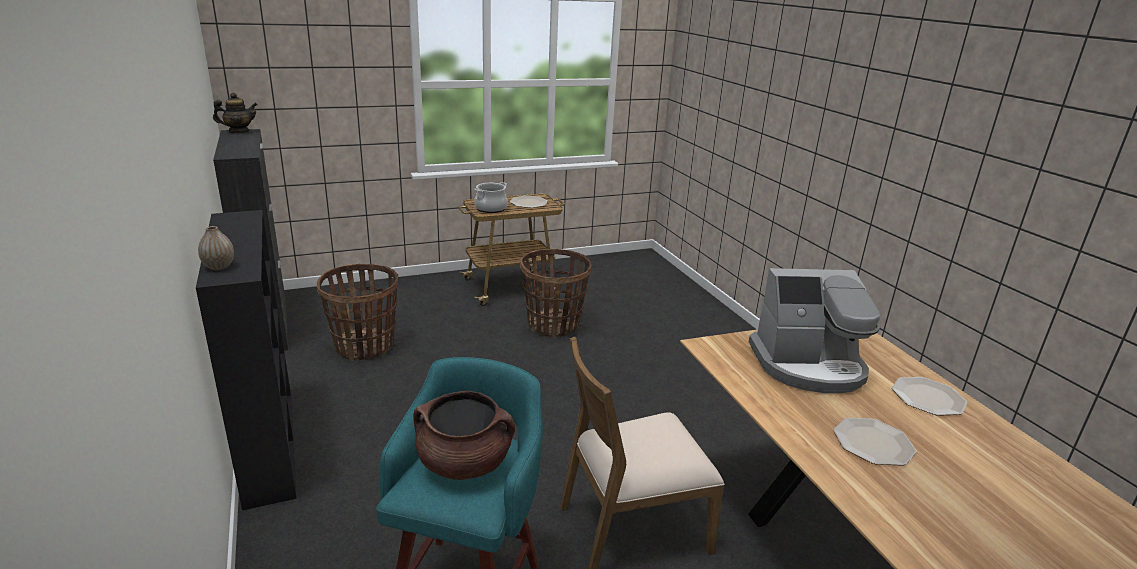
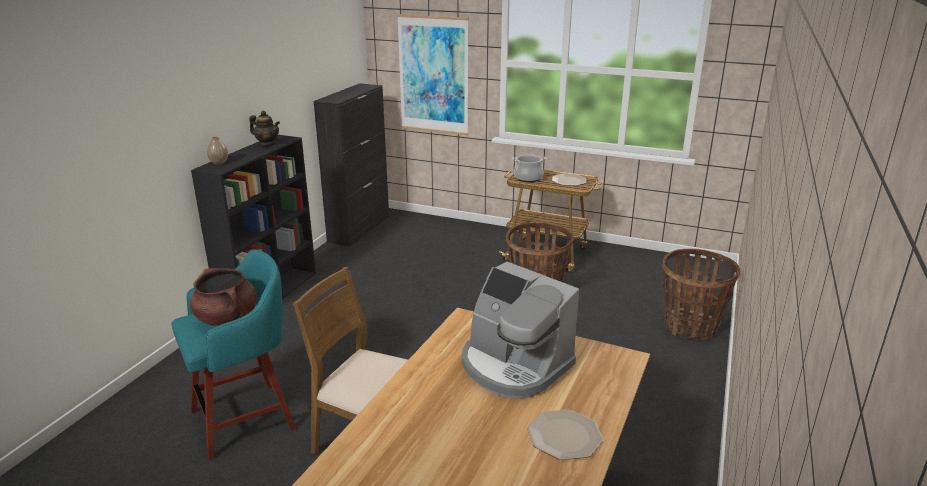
camera: 45 degrees right, 0 degrees up
teapot [213,93,258,133] -> teapot moved to [249,111,280,146]
basket [317,264,399,361] -> basket moved to [662,249,741,340]
plate [833,418,917,466] -> none
none -> picture [397,14,469,135]

